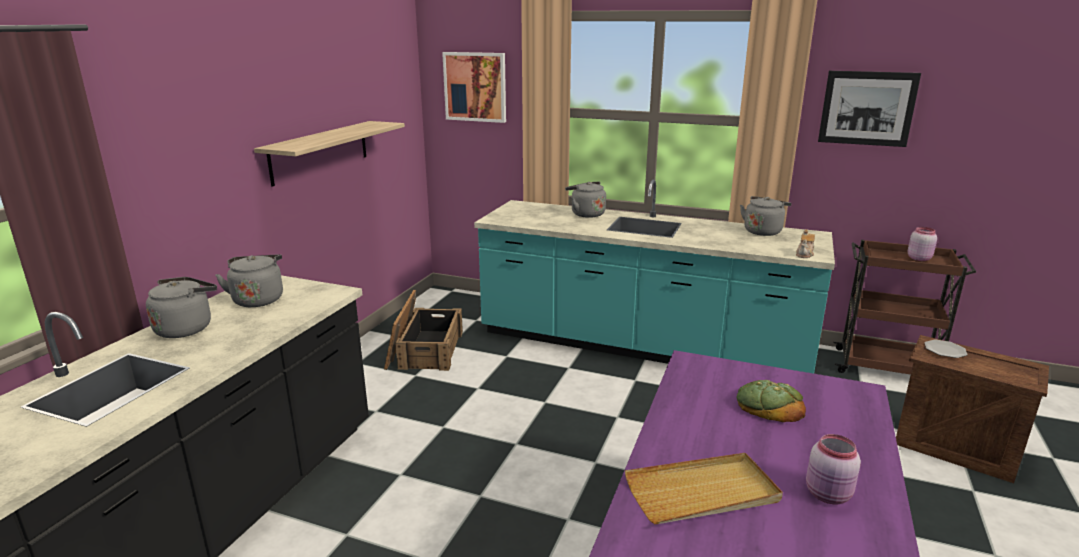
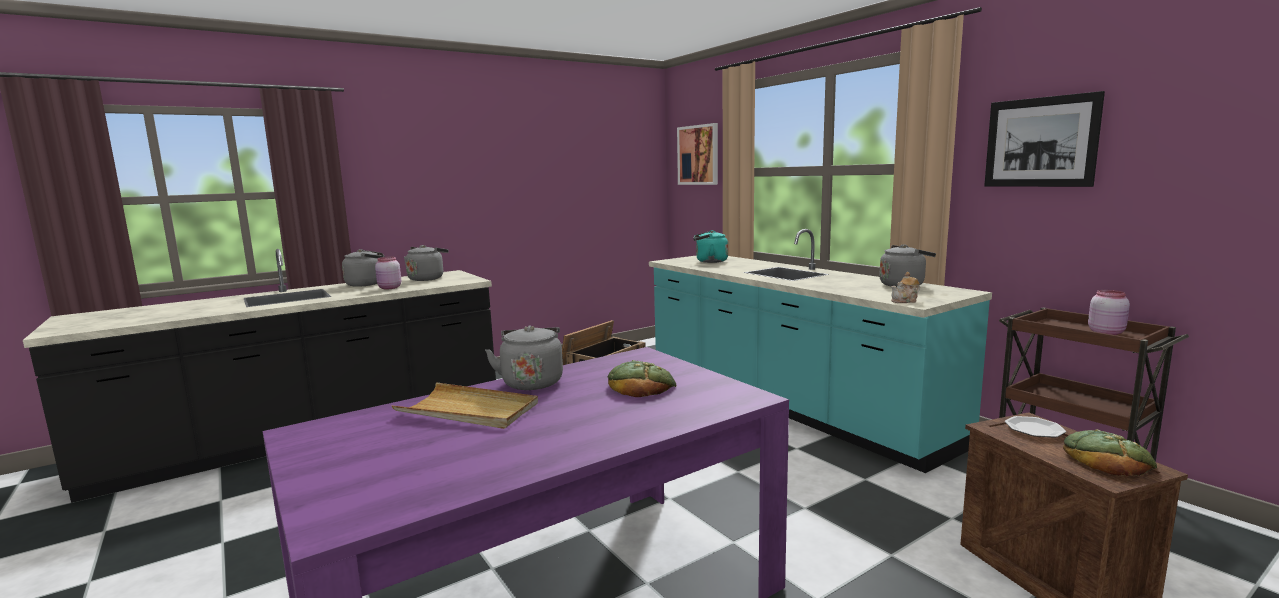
camera: 35 degrees right, 10 degrees down
shelf [254,121,405,187] -> none
grey kettle [565,182,606,218] -> grey kettle moved to [485,325,563,390]
pink jar [806,434,861,504] -> pink jar moved to [375,257,401,289]
none -> turquoise kettle [693,230,728,263]
none -> bread [1063,429,1157,476]

